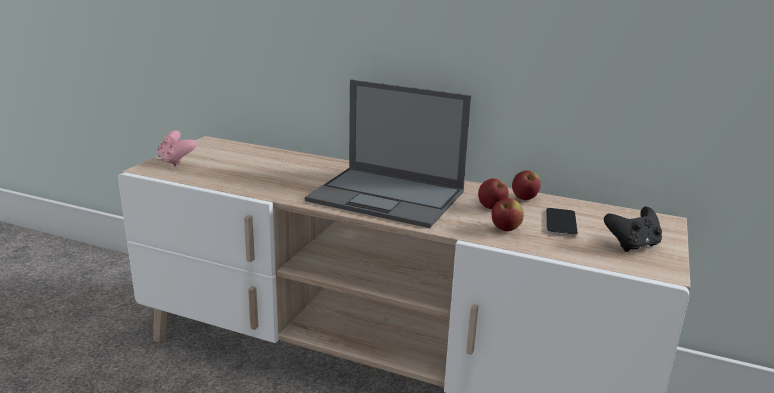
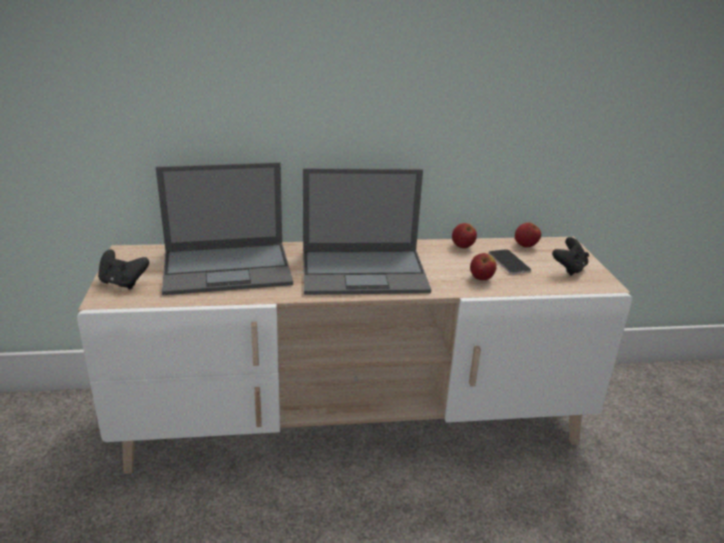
camera: 30 degrees left, 5 degrees up
pink game controller [157,130,196,166] -> black game controller [98,249,149,289]
apple [478,178,509,209] -> apple moved to [515,222,541,247]
none -> laptop [156,162,293,295]

